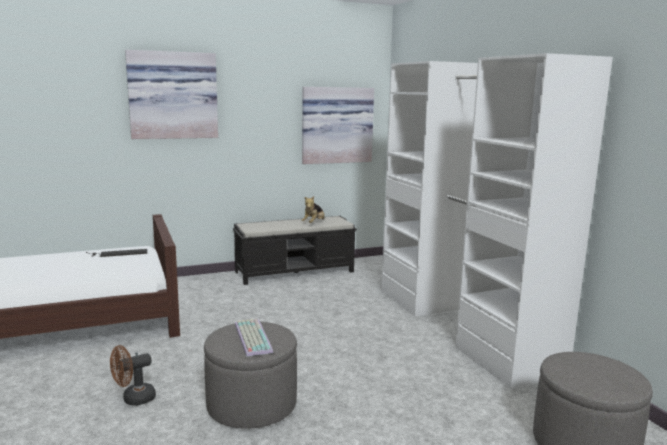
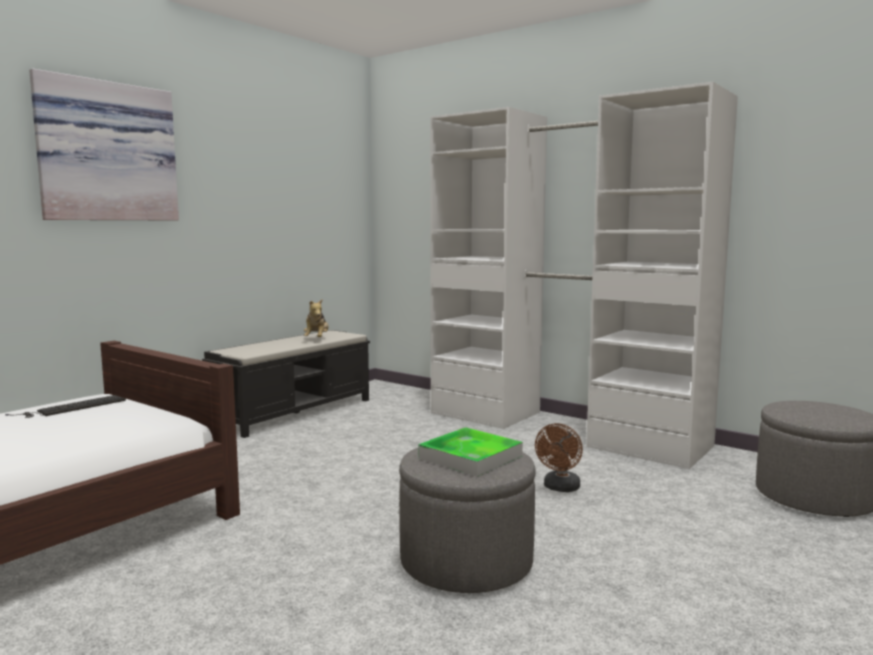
camera: 30 degrees left, 5 degrees down
brown fan [110,345,156,405] -> brown fan moved to [535,423,583,492]
keyboard [235,319,273,357] -> tray [419,427,523,477]
picture [302,87,374,164] -> none

